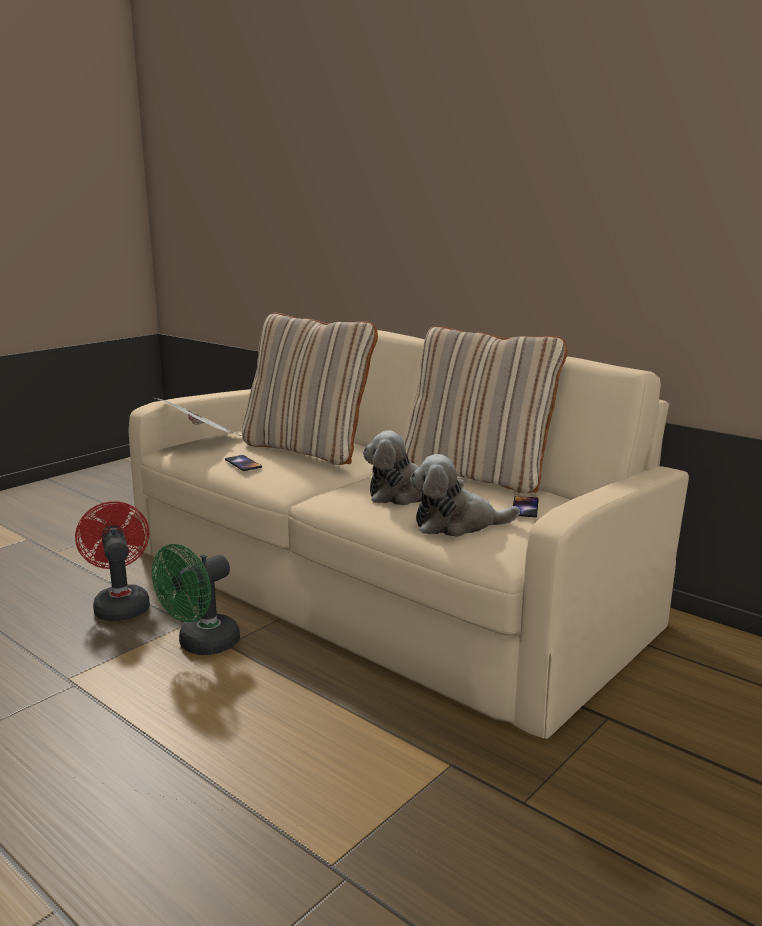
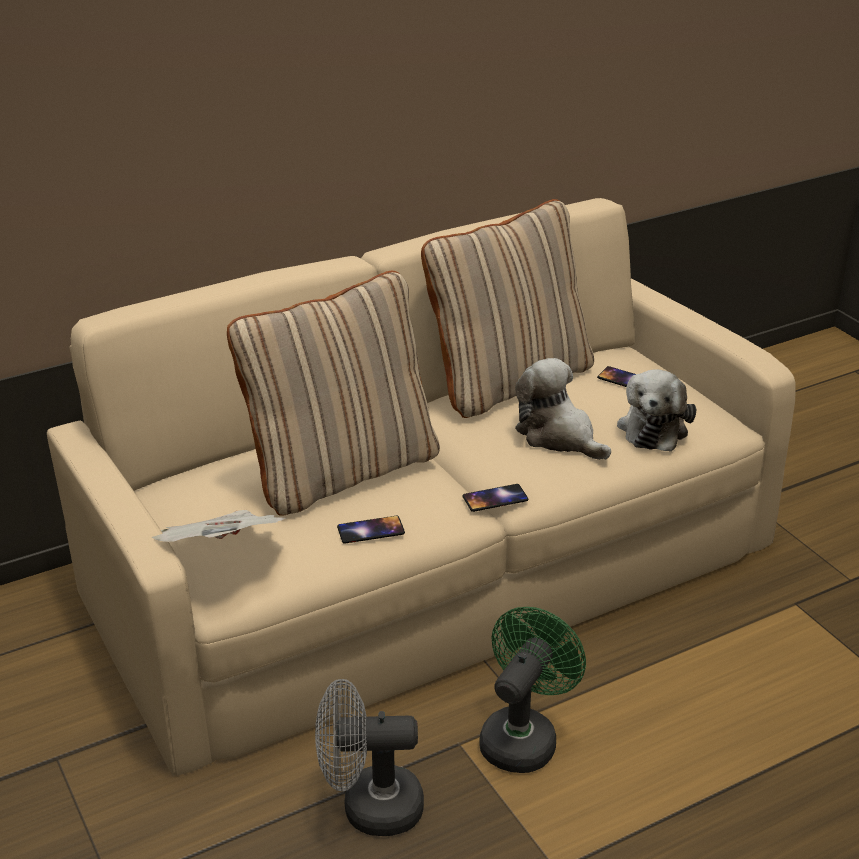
camera: 70 degrees left, 15 degrees up
red fan [75,501,150,621] -> grey fan [315,679,424,836]
green fan [152,544,240,655] -> green fan turned 120 degrees counterclockwise [480,607,586,773]
plush toy [363,430,465,505] -> plush toy turned 120 degrees clockwise [515,358,611,460]
none -> phone [462,484,529,512]

